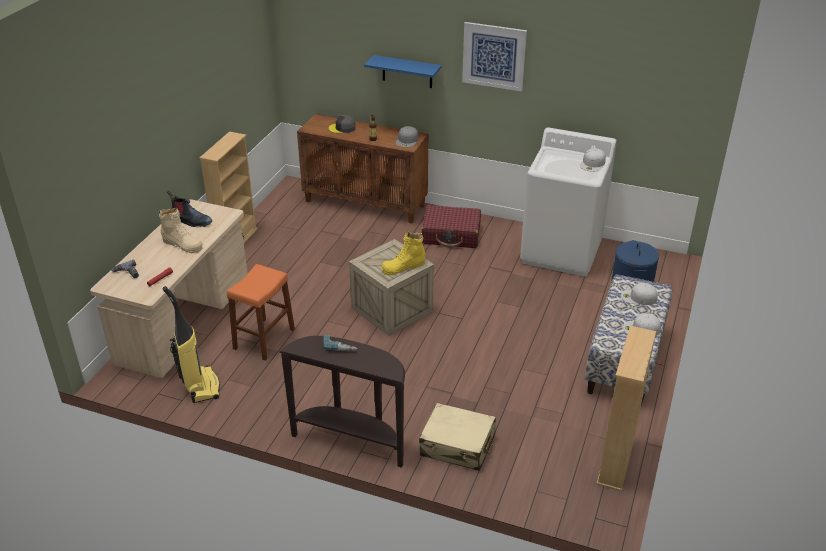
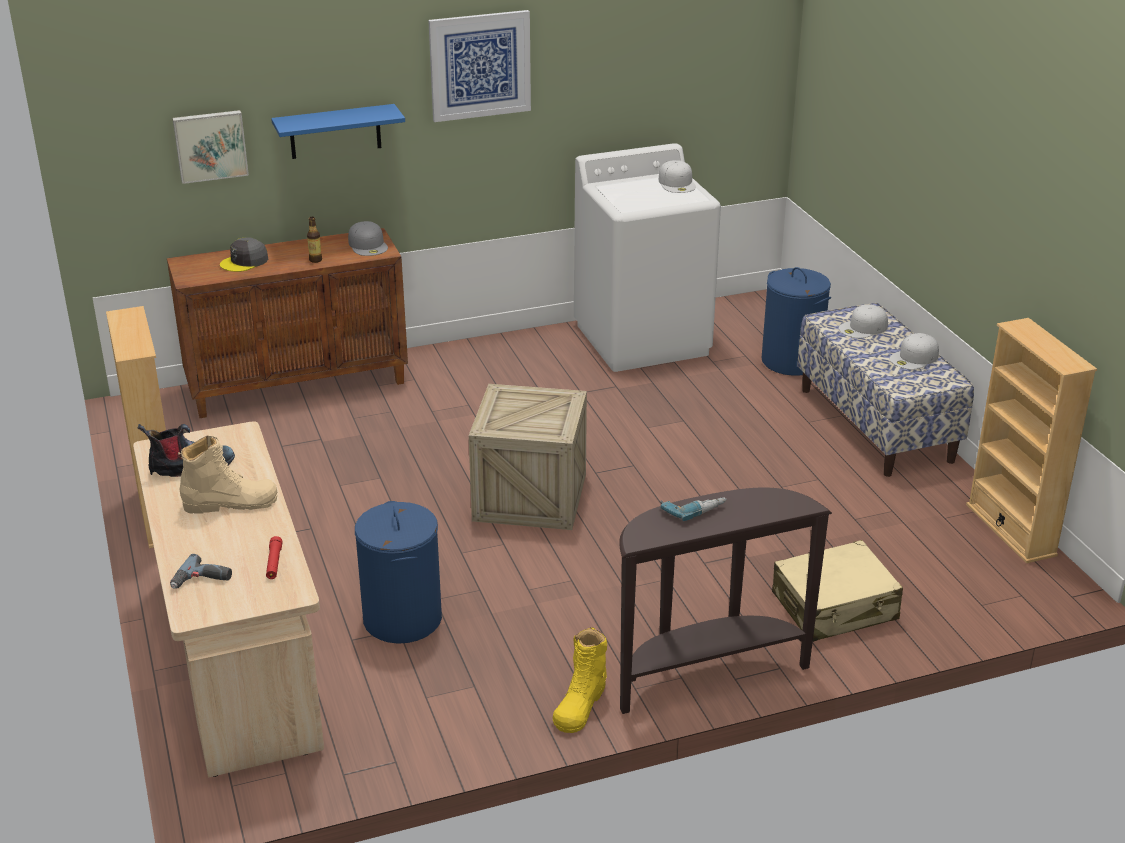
camera: 40 degrees left, 5 degrees down
vacuum cleaner [162,286,220,403] -> none
orange stool [227,264,295,361] -> blue laundry basket [355,501,442,644]
yellow boot [382,232,425,275] -> yellow boot moved to [553,627,607,733]
red suitcase [422,205,481,248] -> none
none -> picture [173,110,249,184]

